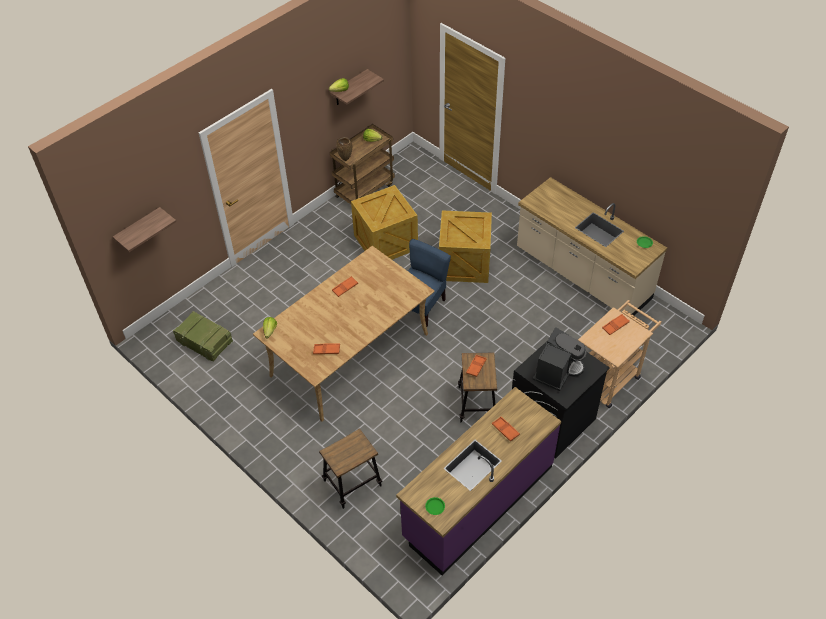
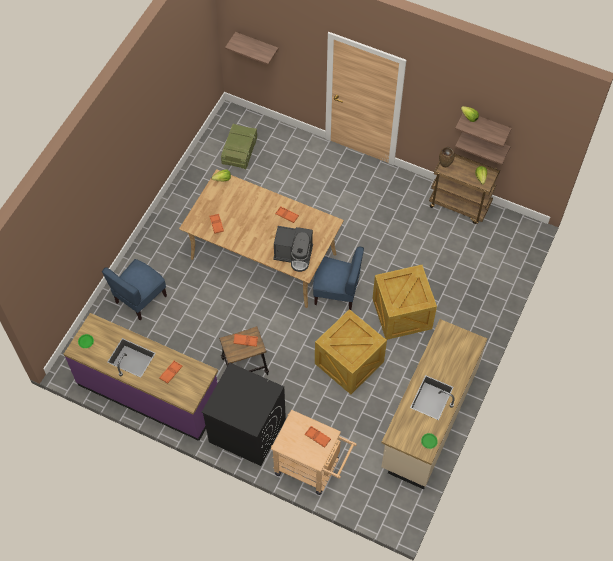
camera: 70 degrees right, 10 degrees up
stool [319,428,383,509] -> blue chair [102,259,167,321]
crate [351,185,418,260] -> crate moved to [315,309,387,394]
coffee machine [533,327,587,391] -> coffee machine moved to [273,226,313,272]
none -> shelf [455,132,511,165]

